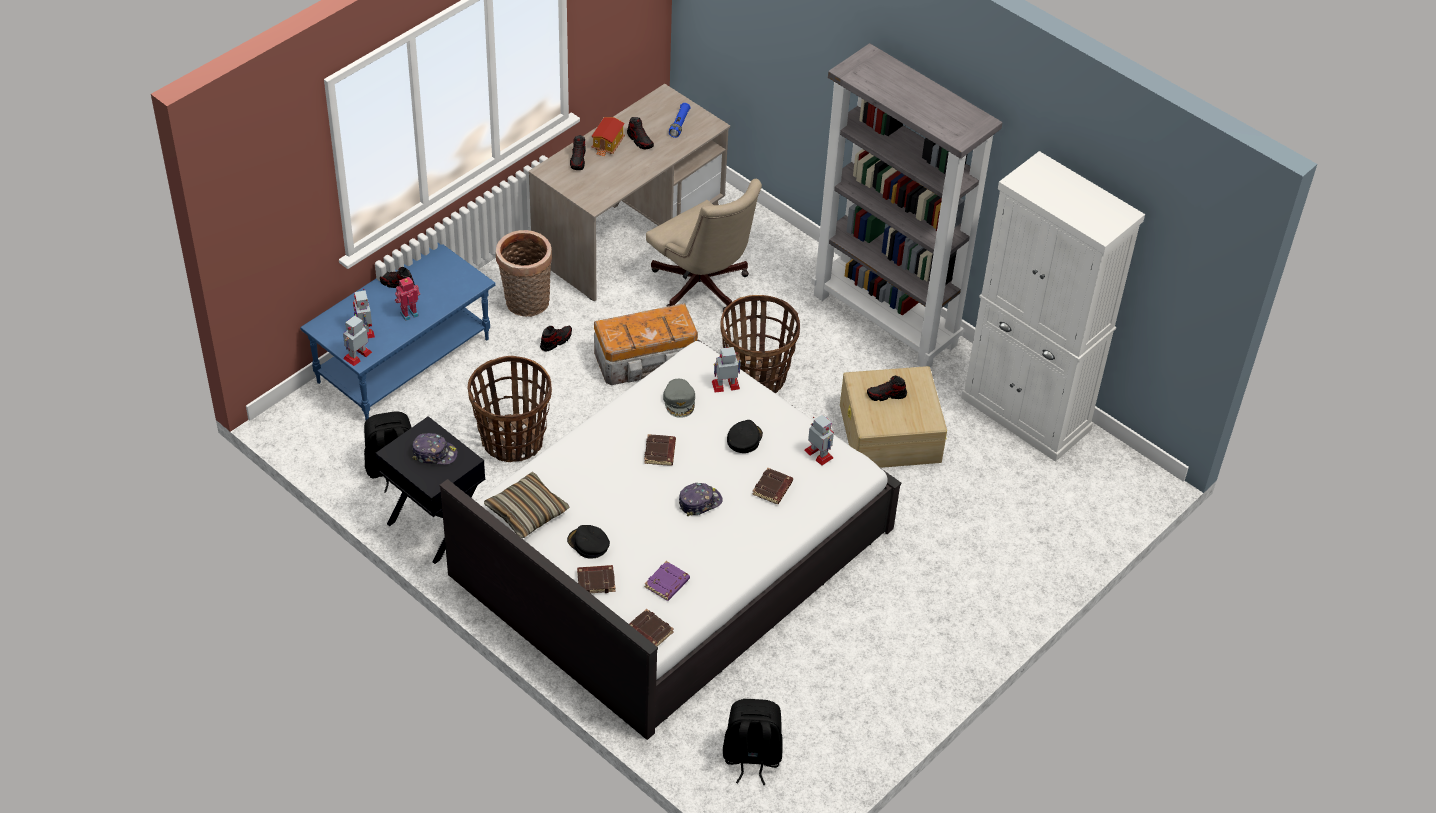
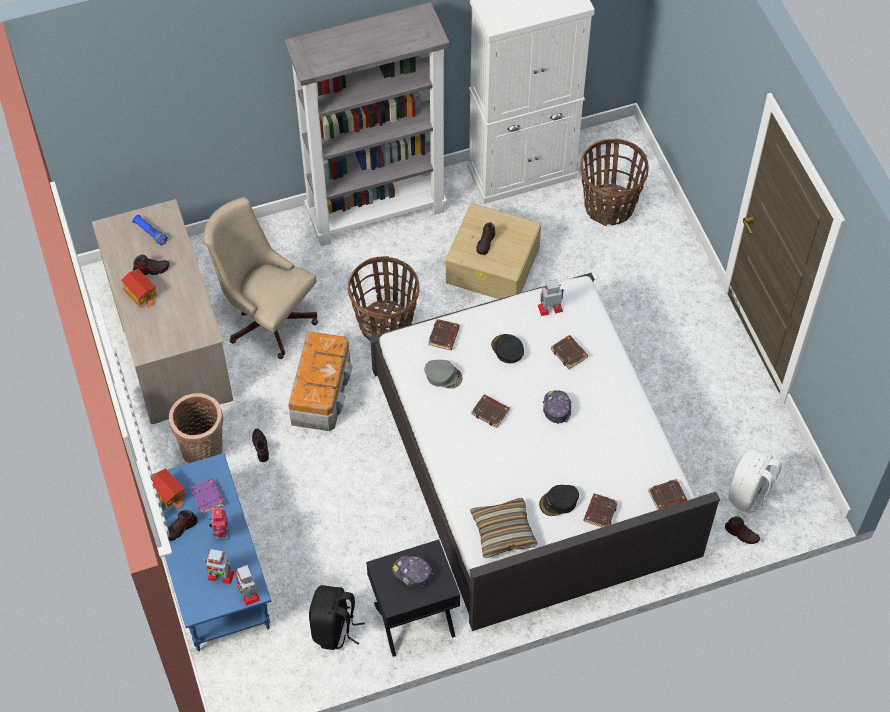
camera: 60 degrees left, 10 degrees up
cap [412,433,458,465] -> cap turned 90 degrees counterclockwise [392,556,433,588]
basket [468,356,552,462] -> basket moved to [580,139,649,226]
shoe [570,135,586,170] -> shoe moved to [725,516,760,544]
purple book [644,561,690,601] -> purple book moved to [190,478,226,515]
beige office chair [646,179,762,313] -> beige office chair turned 135 degrees counterclockwise [203,197,318,359]
toy robot [712,347,741,392] -> brown book [428,319,460,350]
black backpack [723,699,783,785] -> white backpack [728,448,782,514]
none -> toy house [151,468,187,509]

